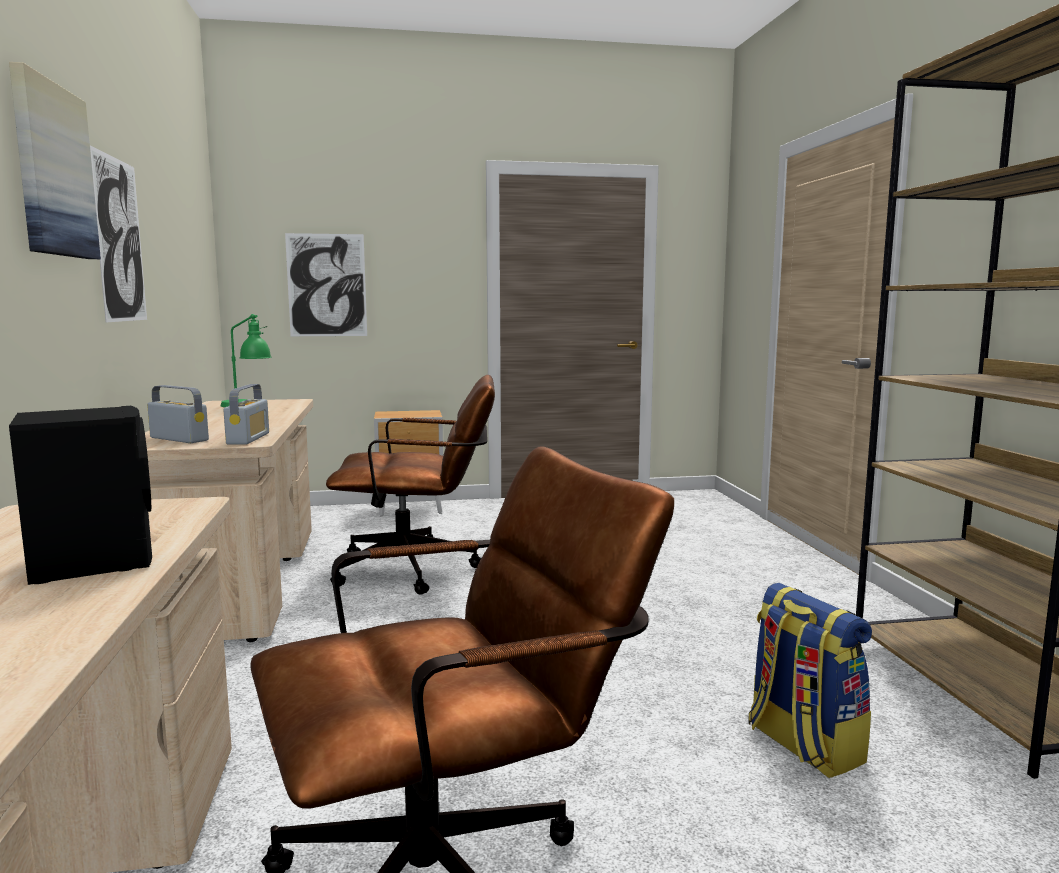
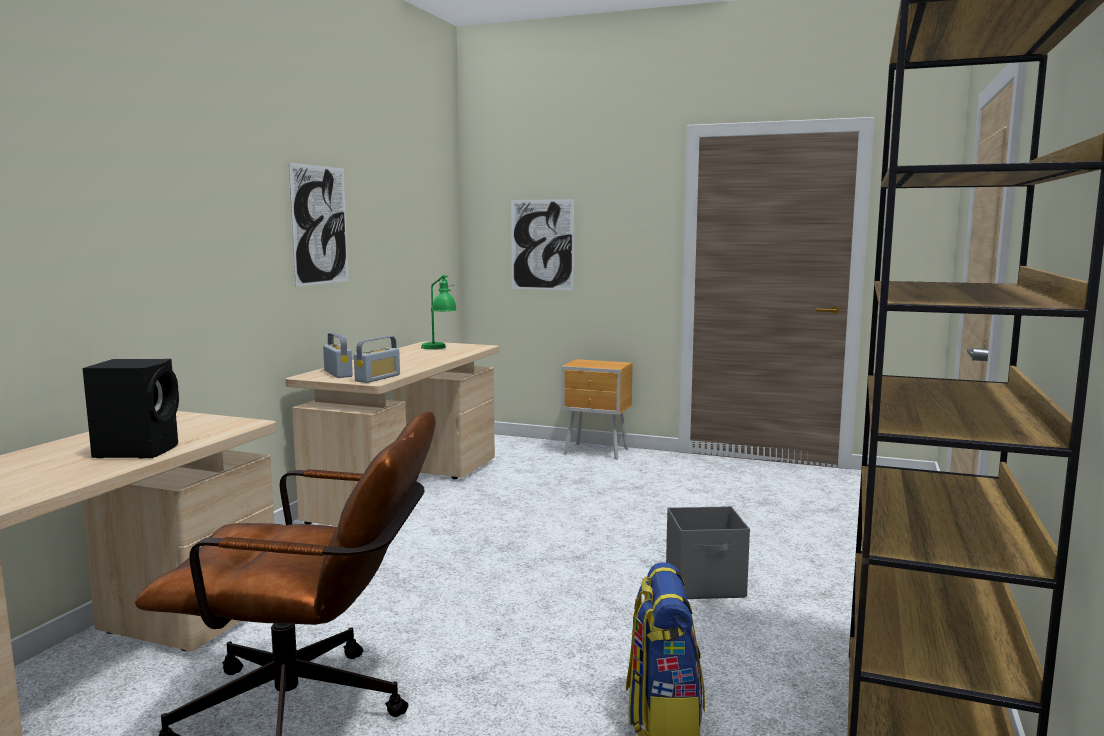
camera: 30 degrees right, 0 degrees up
picture [9,62,101,259] -> none
brown office chair [326,375,495,595] -> none
none -> grey storage box [666,506,750,599]

